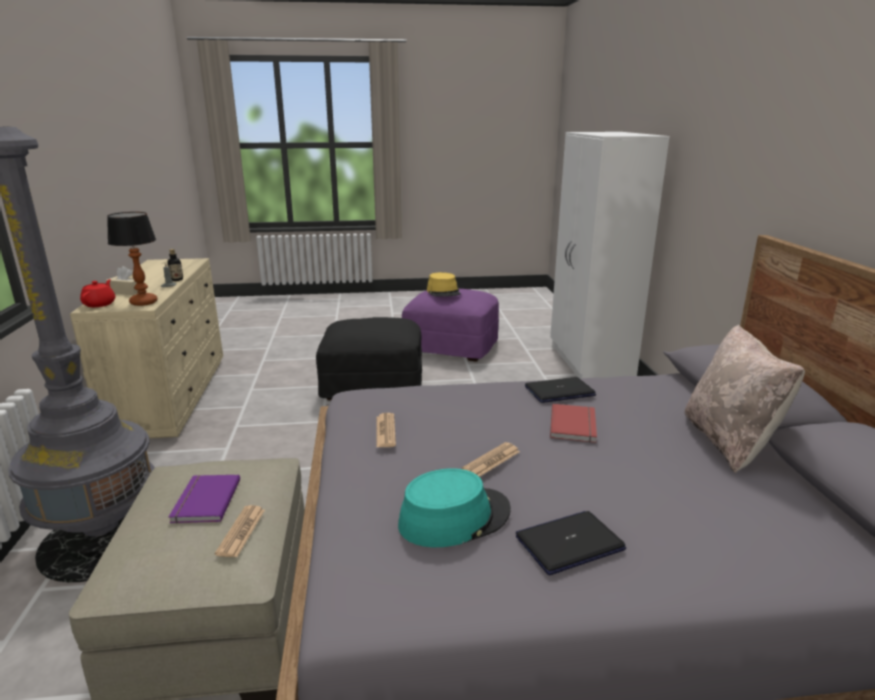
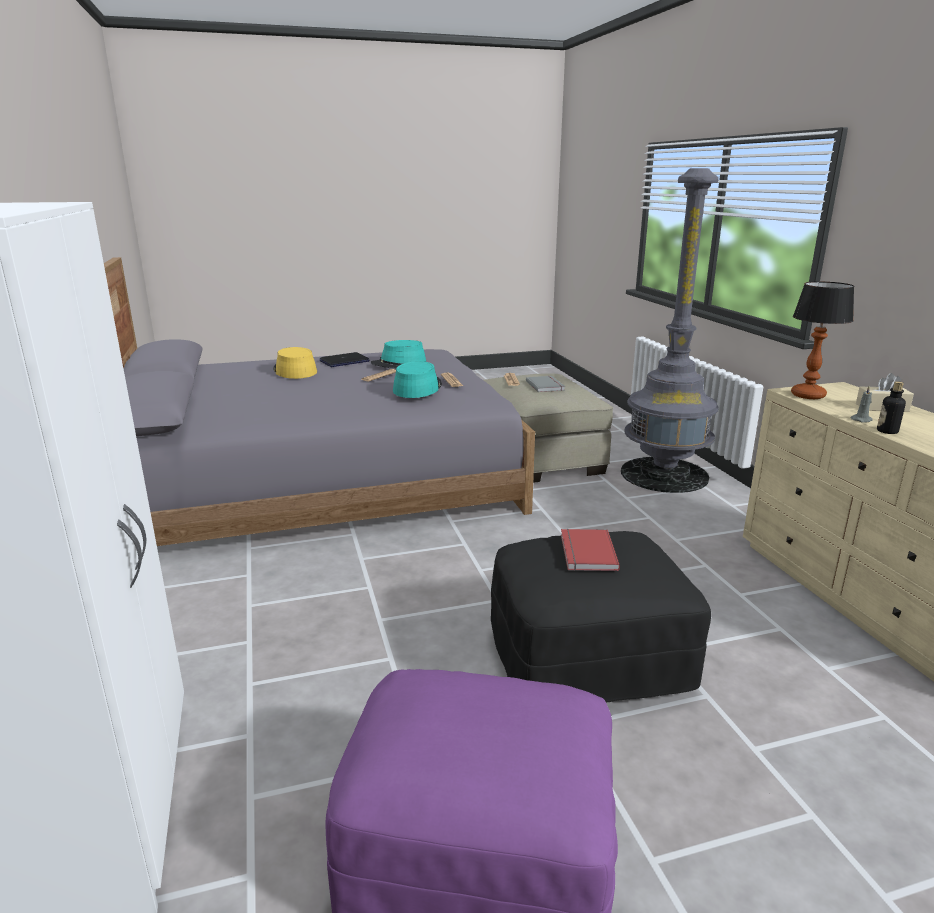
camera: 170 degrees right, 0 degrees up
red teapot [80,279,115,307] -> none
purple book [169,475,240,524] -> grey book [526,376,565,392]
yellow hat [427,272,461,297] -> yellow hat moved to [273,347,317,379]
laptop [525,377,596,403] -> none
red book [550,404,597,443] -> red book moved to [561,529,620,571]
beige pillow [685,325,805,473] -> none
none -> turquoise hat [393,361,442,398]

